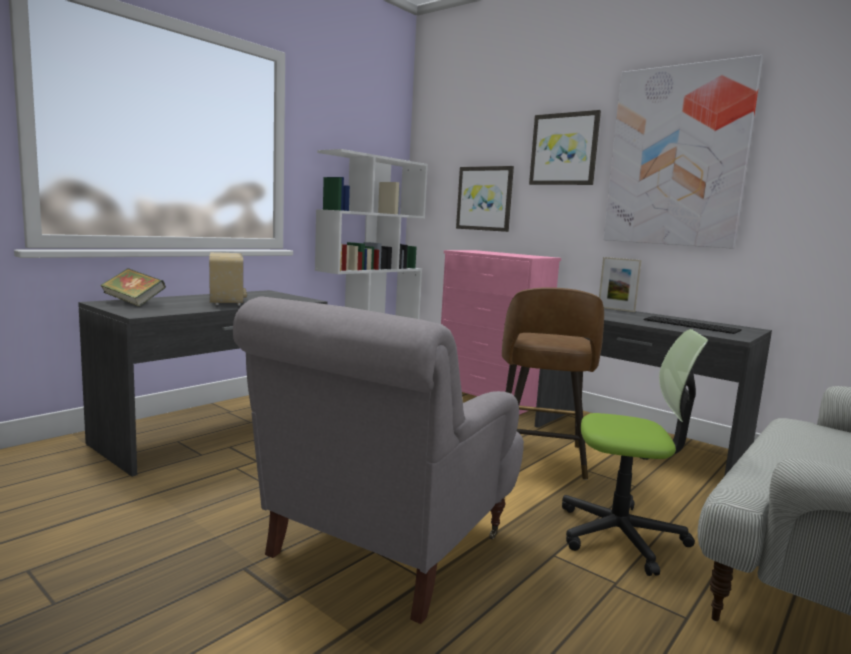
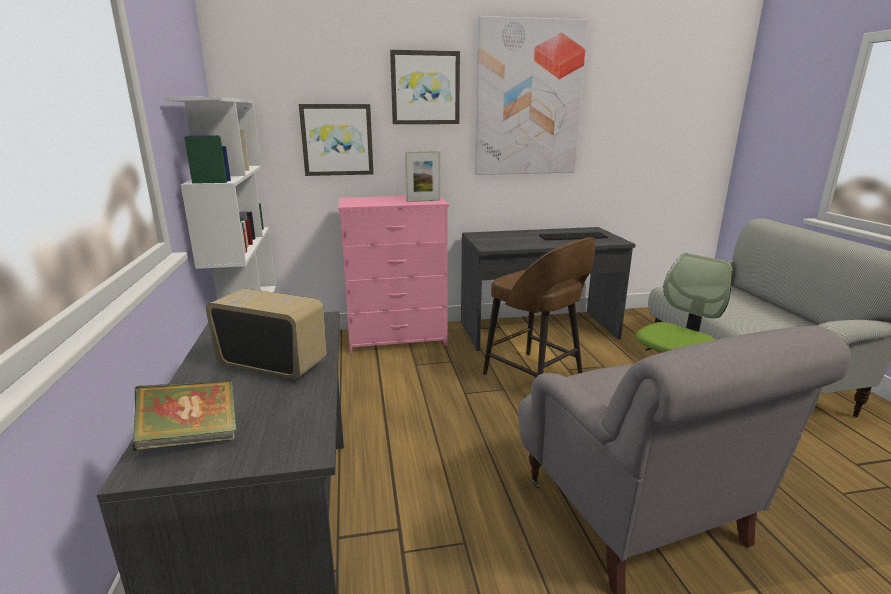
camera: 50 degrees left, 10 degrees up
picture frame [599,257,641,312] -> picture frame moved to [405,151,440,202]

